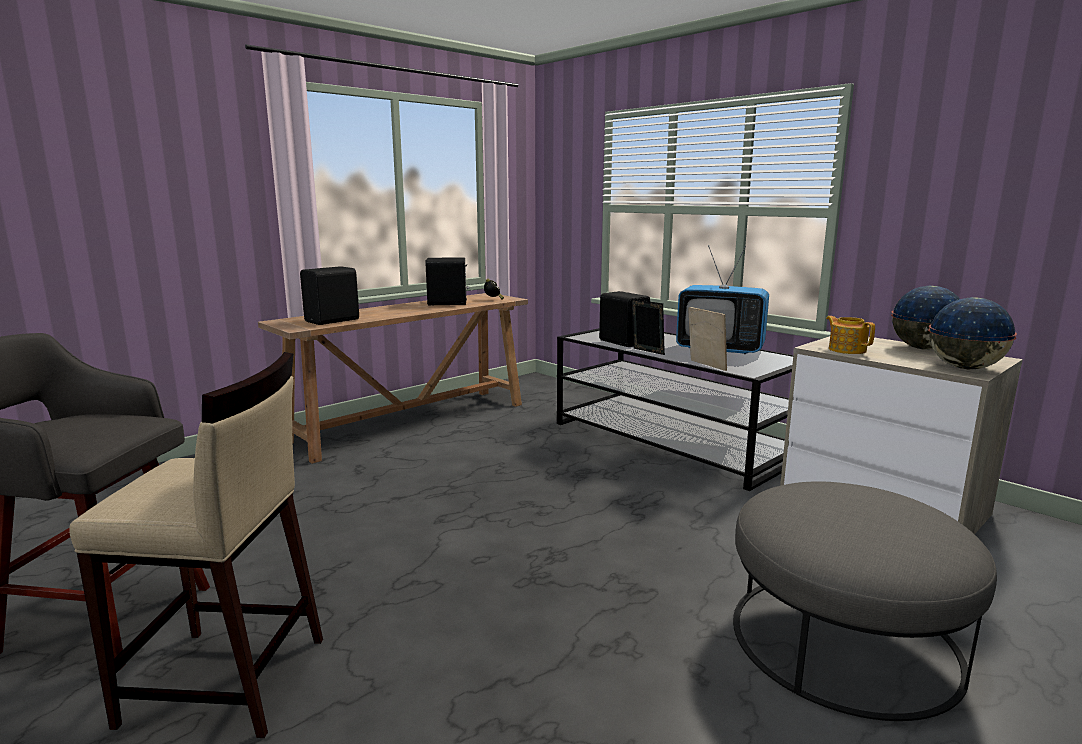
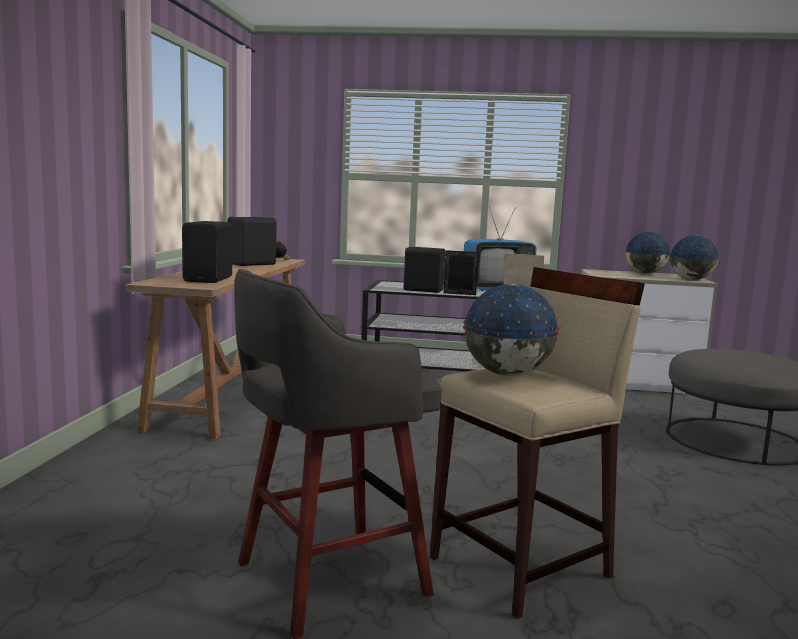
camera: 40 degrees left, 5 degrees down
teapot [826,316,875,354] -> none
none -> globe [463,284,560,376]

